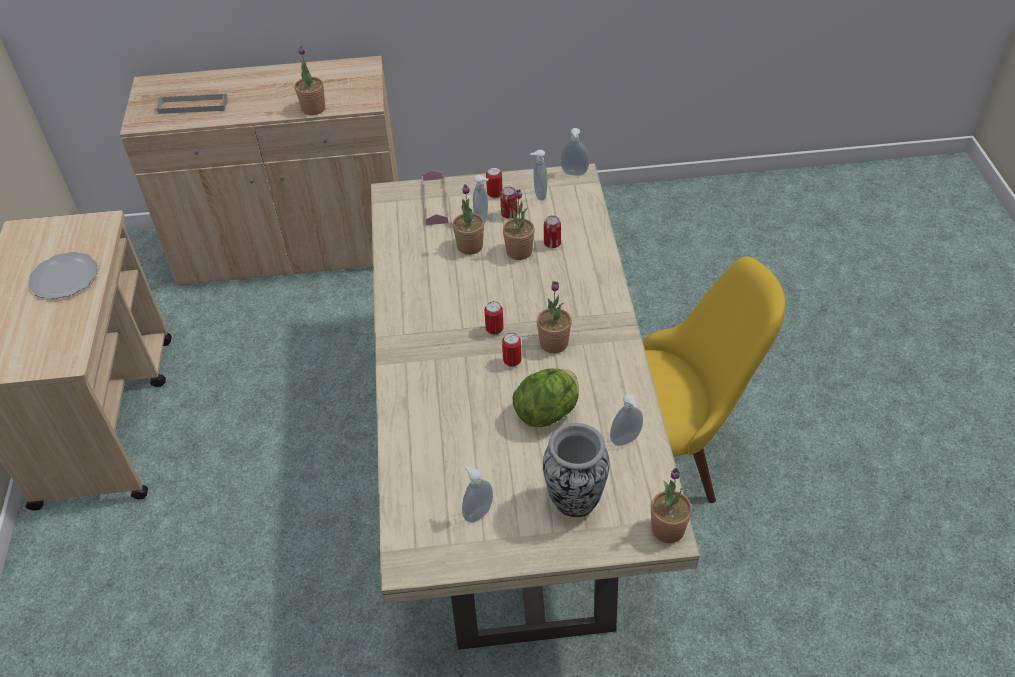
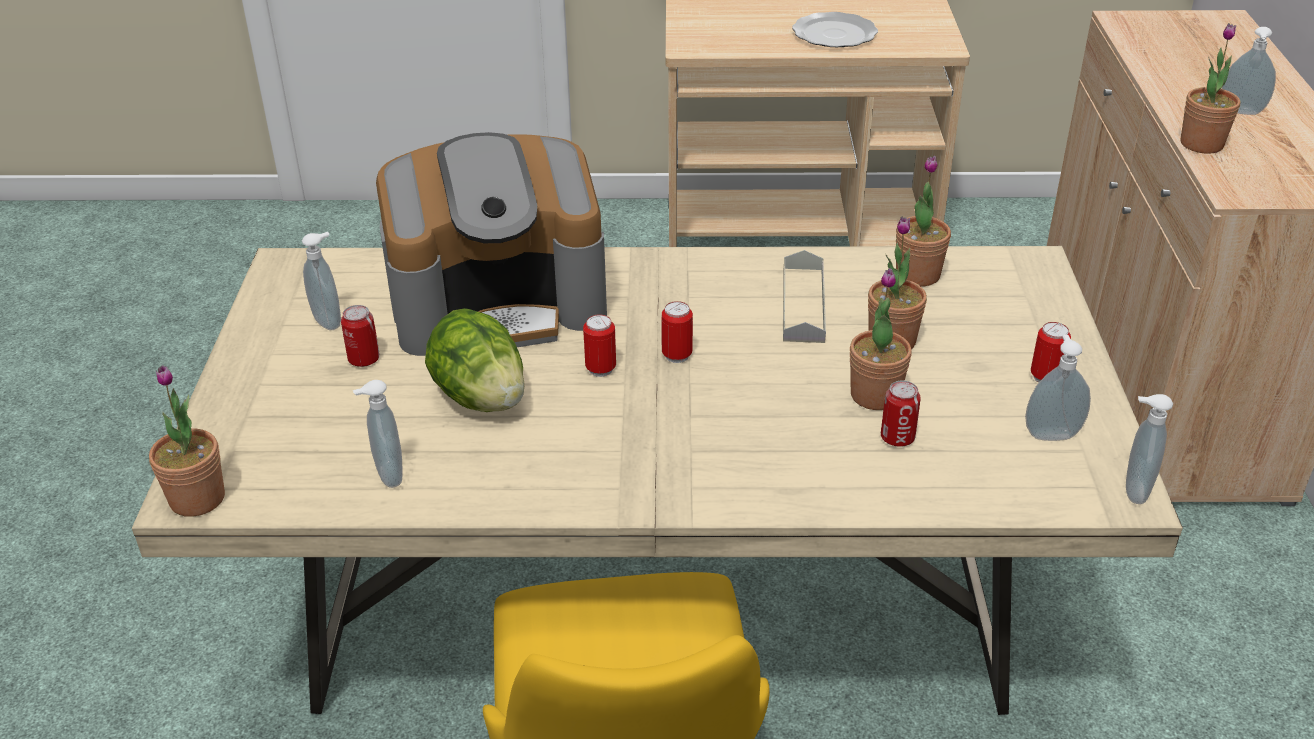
camera: 95 degrees right, 10 degrees down
grey tray [157,93,228,114] -> grey tray moved to [783,250,826,343]
pink tray [422,170,448,225] -> none
soap dispenser [473,175,489,223] -> soap dispenser moved to [1222,27,1276,115]
can [500,187,518,219] -> can moved to [341,305,380,367]
potted plant [537,281,572,353] -> potted plant moved to [896,156,951,287]
vase [543,423,610,517] -> none
none -> coffee machine [376,132,607,356]

